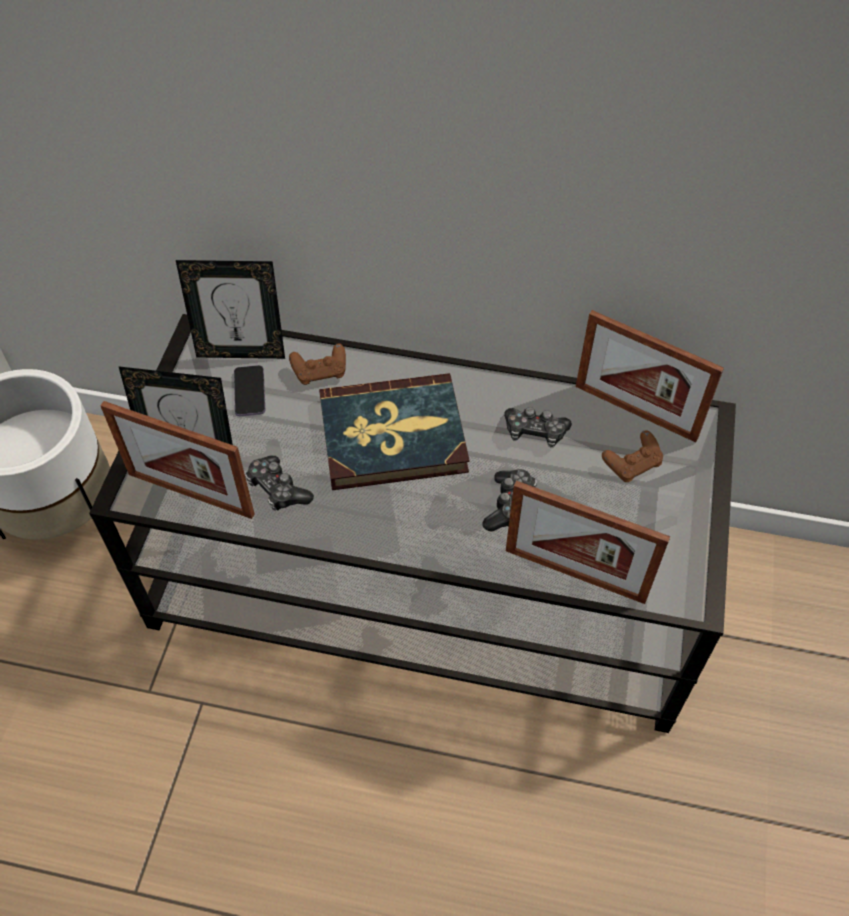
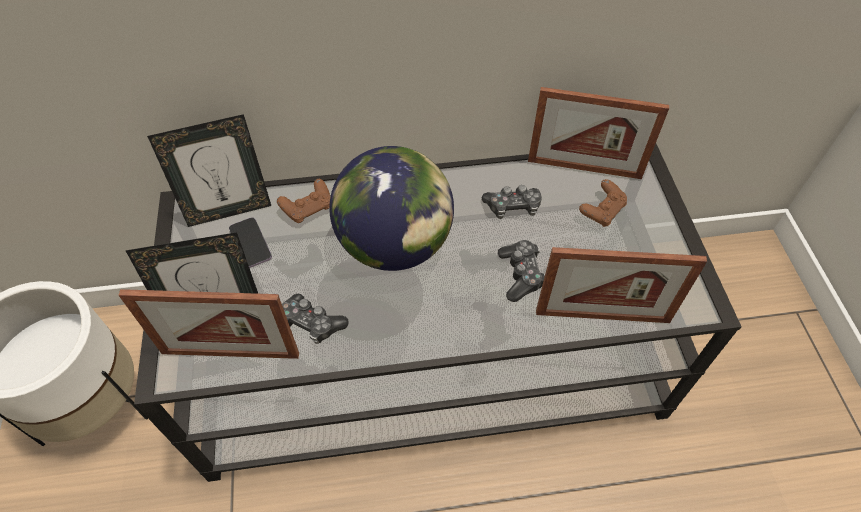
camera: 20 degrees left, 0 degrees up
book [319,373,470,490] -> globe [329,146,454,271]

